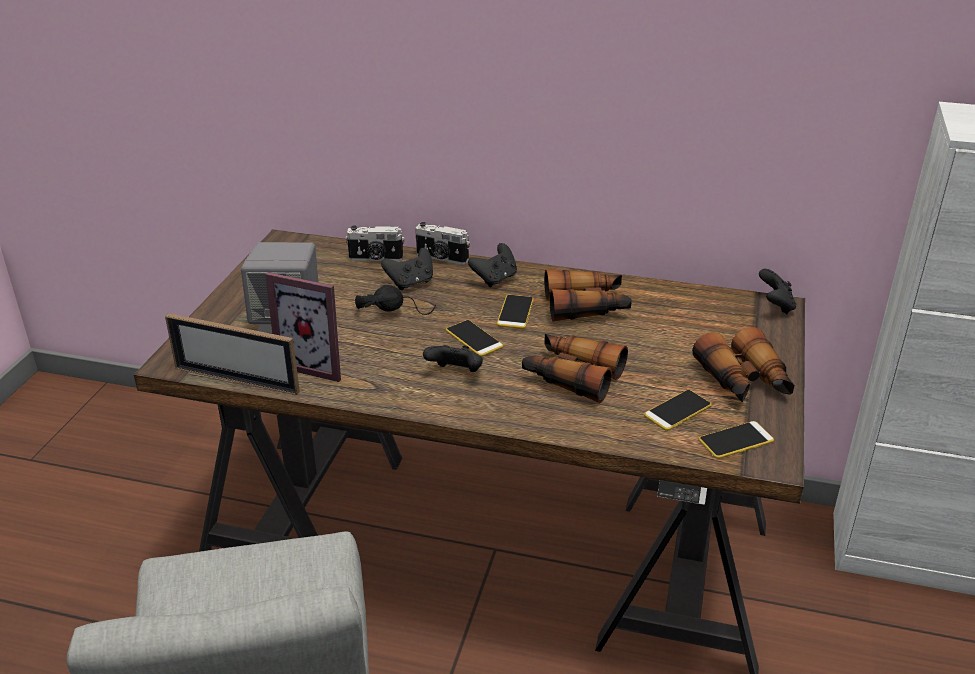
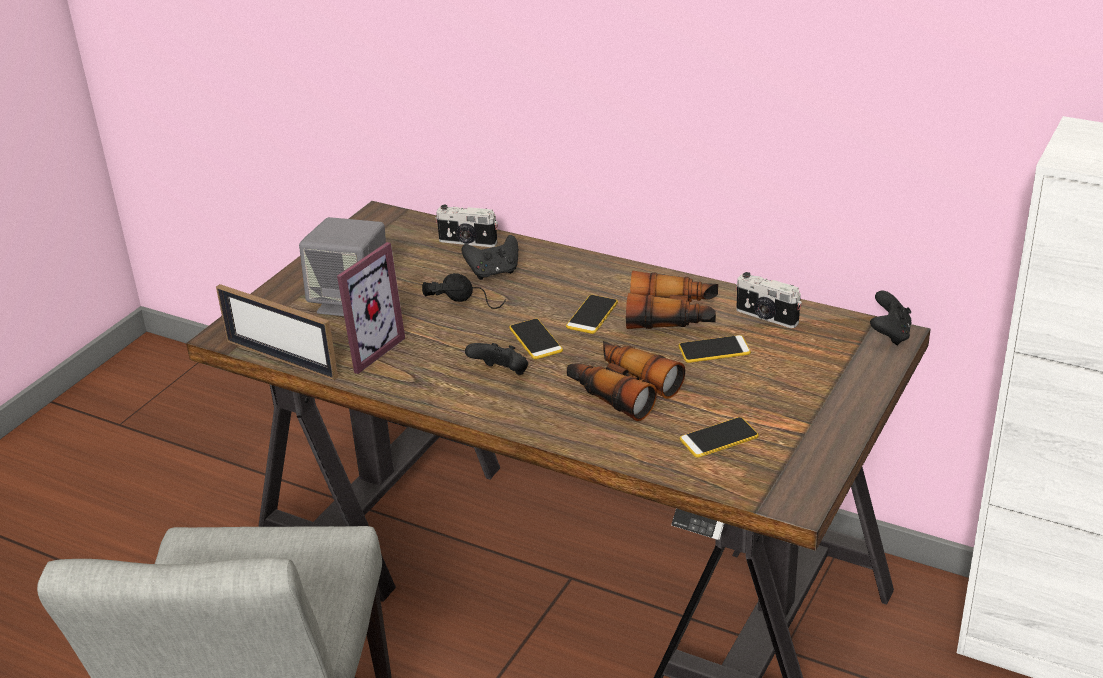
camera: 15 degrees right, 0 degrees up
picture frame [266,272,341,382] -> picture frame turned 90 degrees counterclockwise [337,242,405,374]
camera [415,222,470,265] -> camera moved to [736,272,802,328]
black game controller [468,243,517,287] -> none
binoculars [692,327,794,402] -> none
phone [699,421,774,459] -> phone moved to [678,335,751,363]

